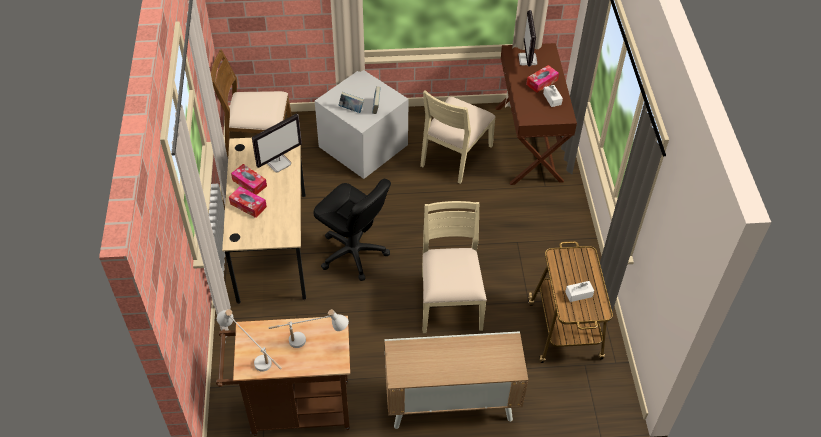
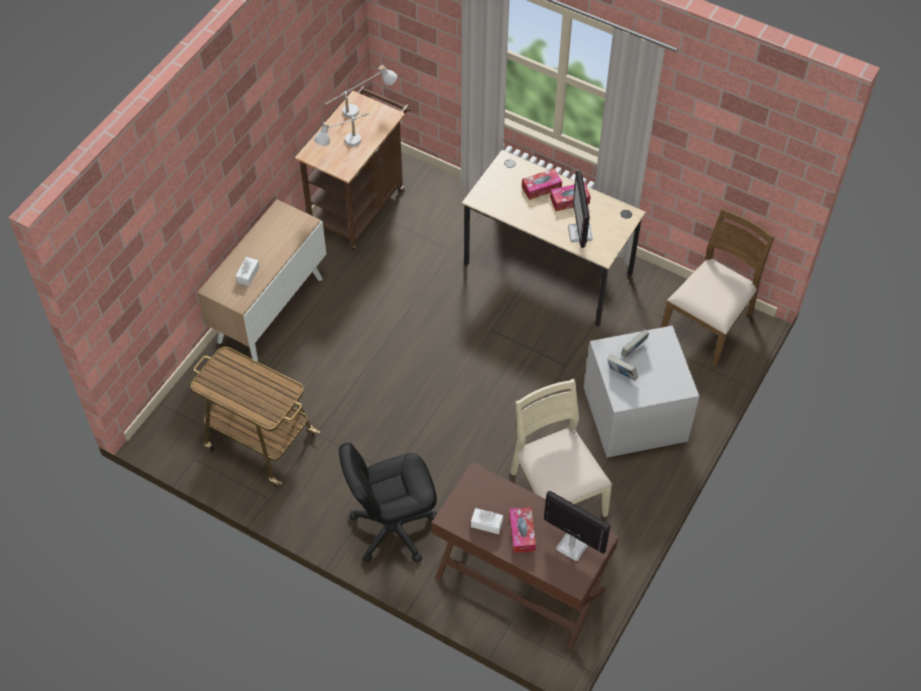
camera: 125 degrees right, 5 degrees up
black office chair [313,178,391,281] -> black office chair moved to [339,443,437,563]
beige chair [422,201,487,333] -> none
white tissue box [565,281,594,302] -> white tissue box moved to [236,257,260,286]

